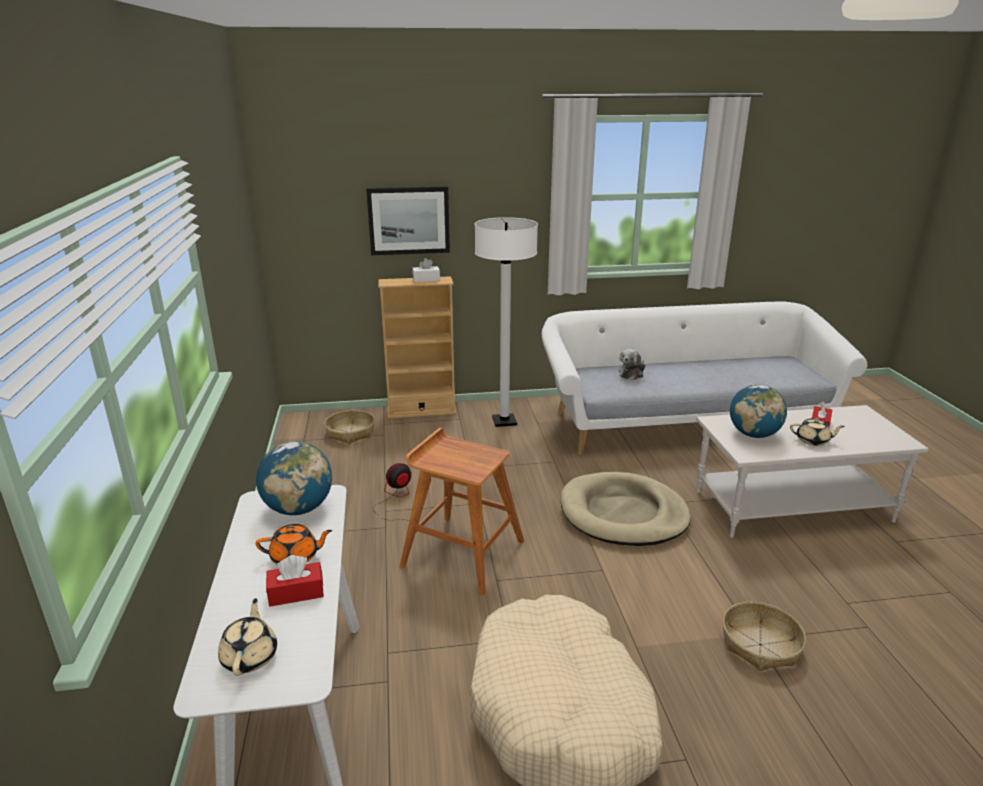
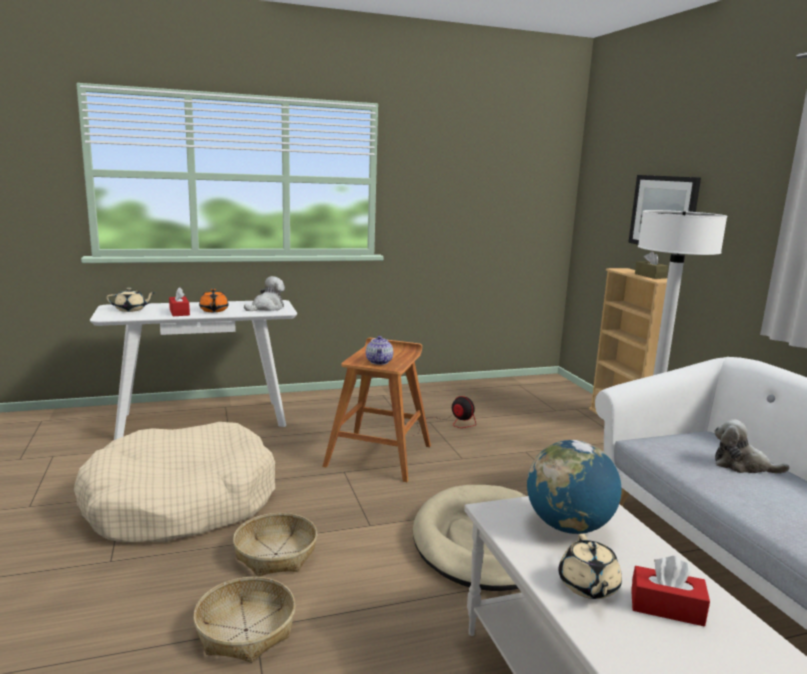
camera: 80 degrees right, 10 degrees down
globe [256,441,332,515] -> plush toy [244,276,285,311]
basket [324,410,375,444] -> basket moved to [233,513,317,576]
white tissue box [412,258,440,282] -> brown tissue box [635,251,668,279]
none -> teapot [366,336,393,365]

